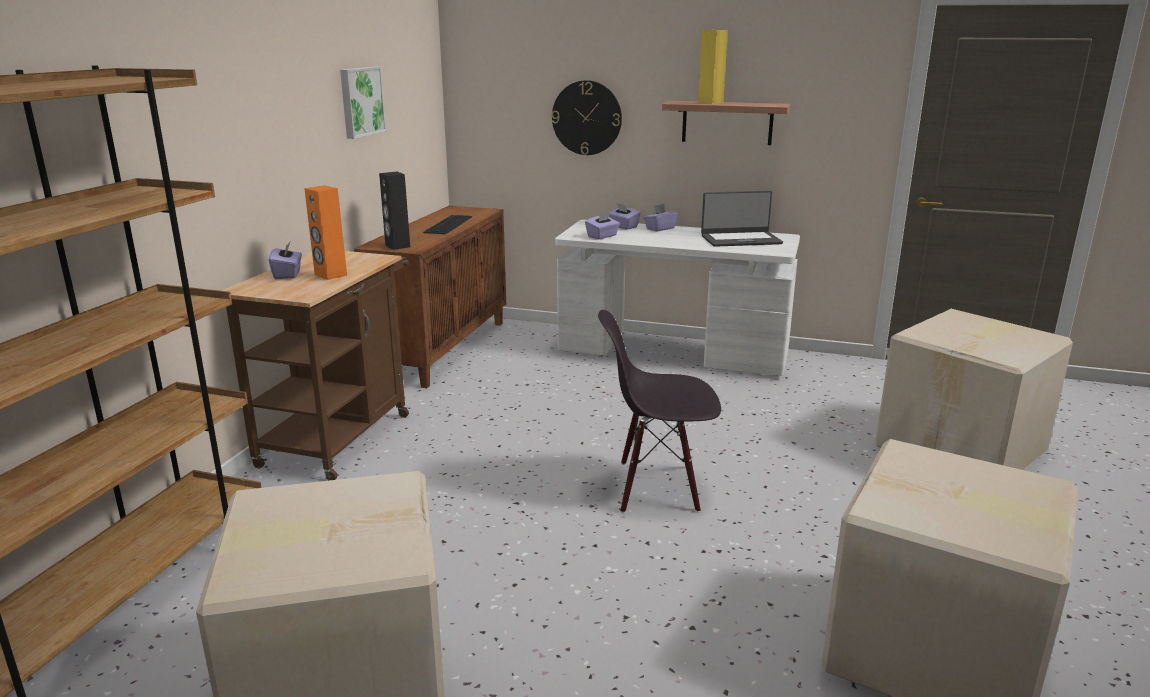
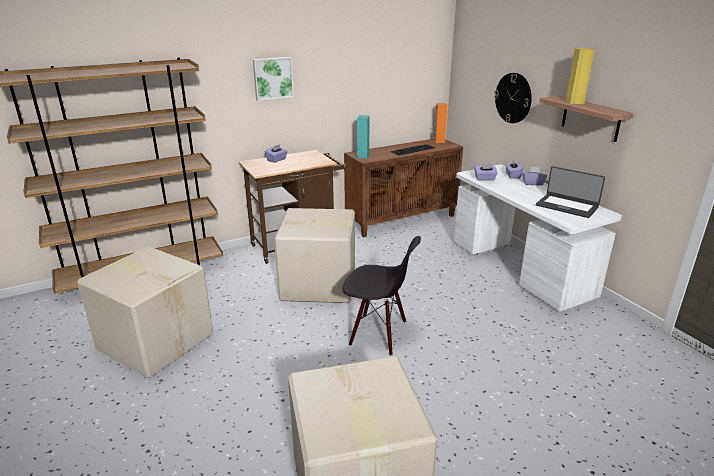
camera: 45 degrees right, 5 degrees up
orange speaker [304,185,347,280] -> orange speaker moved to [434,103,448,143]
picture [340,67,387,139] -> picture moved to [253,57,294,101]
black speaker [379,172,410,250] -> turquoise speaker [357,115,370,159]
black chair [598,310,721,513] -> black chair turned 150 degrees clockwise [342,236,421,356]
cardboard box [875,309,1073,470] -> cardboard box moved to [274,208,355,303]

